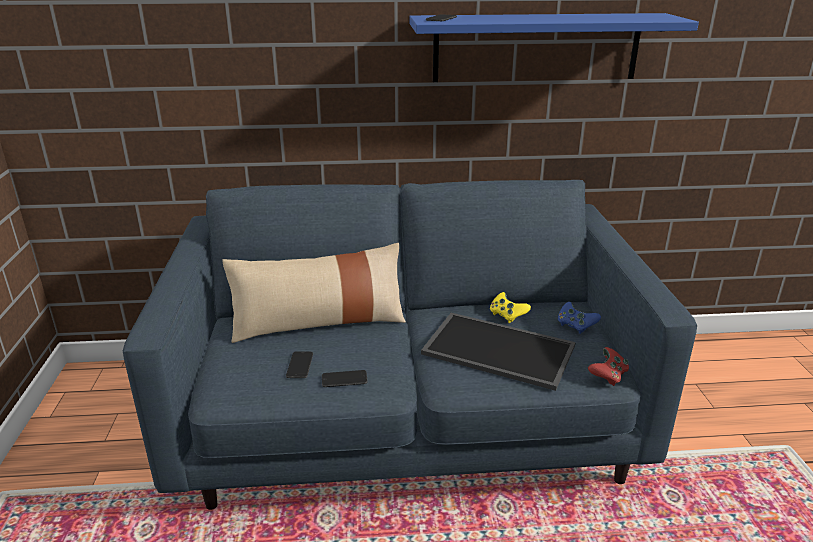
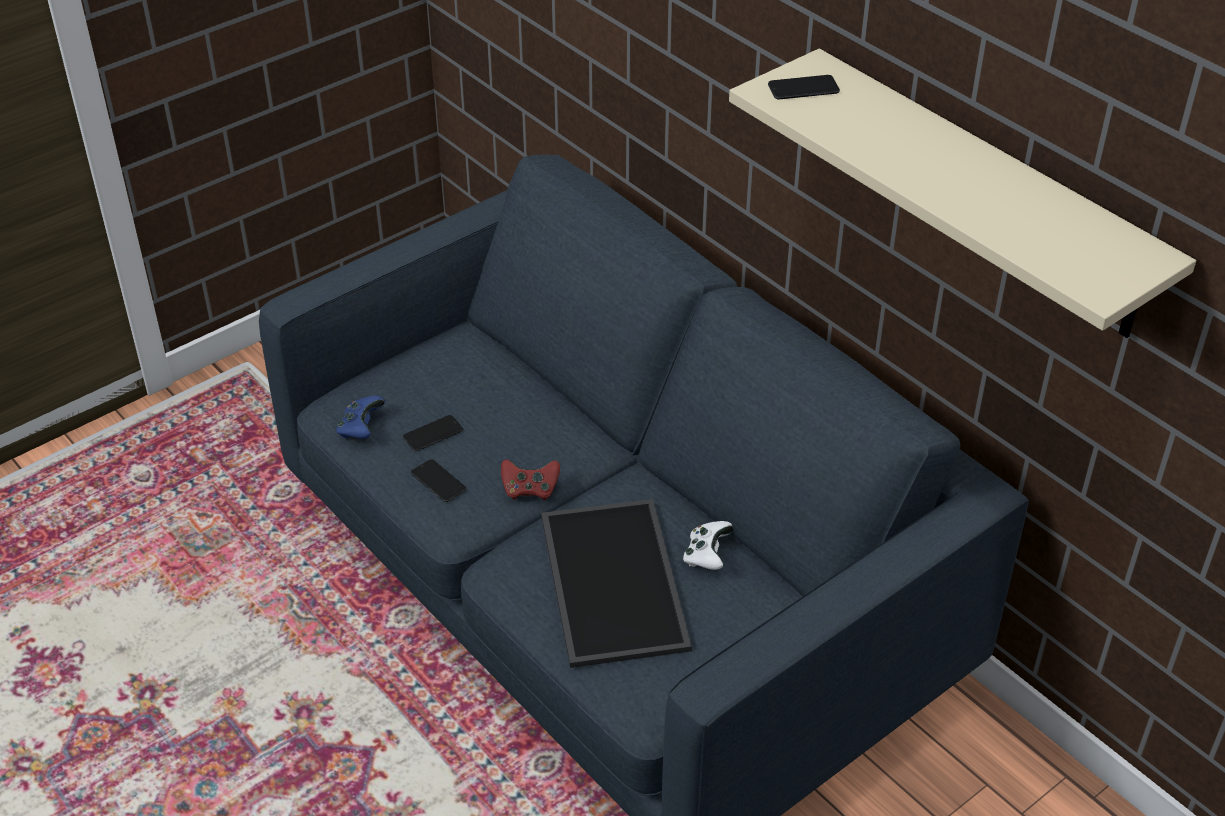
camera: 55 degrees right, 15 degrees up
beige pillow [222,243,406,343] -> none
blue shelf [409,13,699,82] -> beige shelf [729,49,1196,338]
yellow game controller [490,292,531,323] -> white game controller [683,521,733,570]
blue game controller [558,302,601,334] -> blue game controller moved to [336,396,385,439]
red game controller [588,347,629,386] -> red game controller moved to [501,460,560,500]

